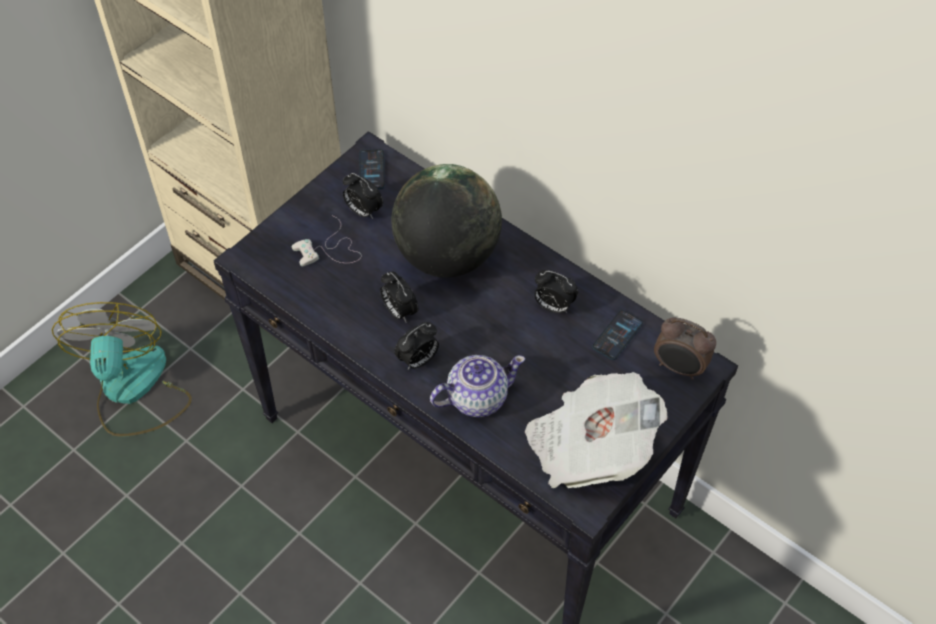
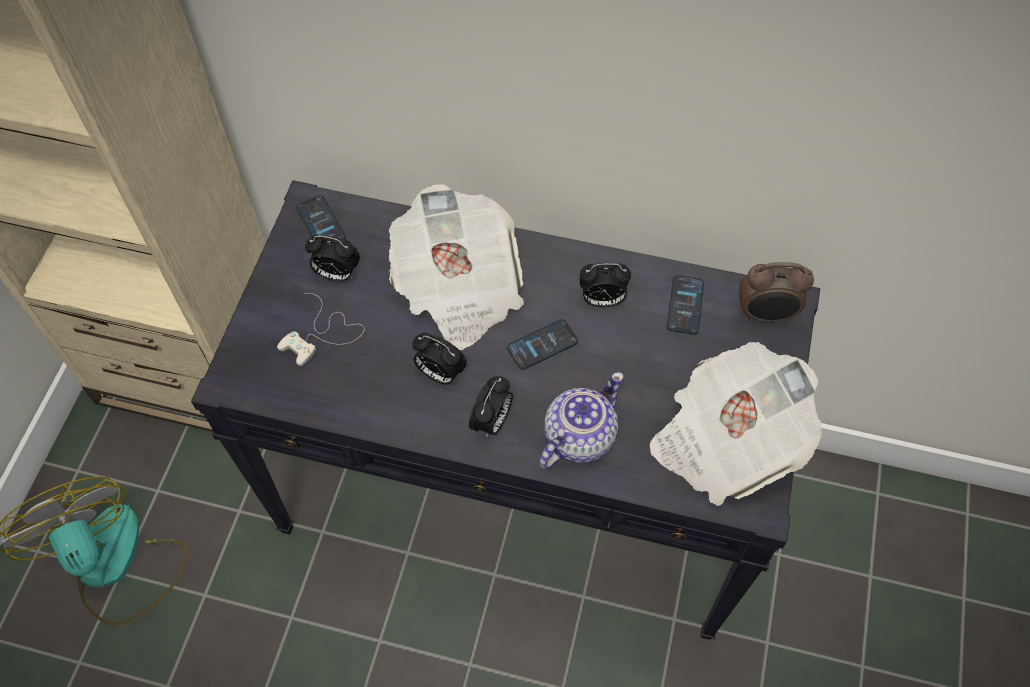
camera: 25 degrees left, 5 degrees up
globe [392,164,502,278] -> newspaper [389,184,524,350]
none -> phone [507,319,578,370]

